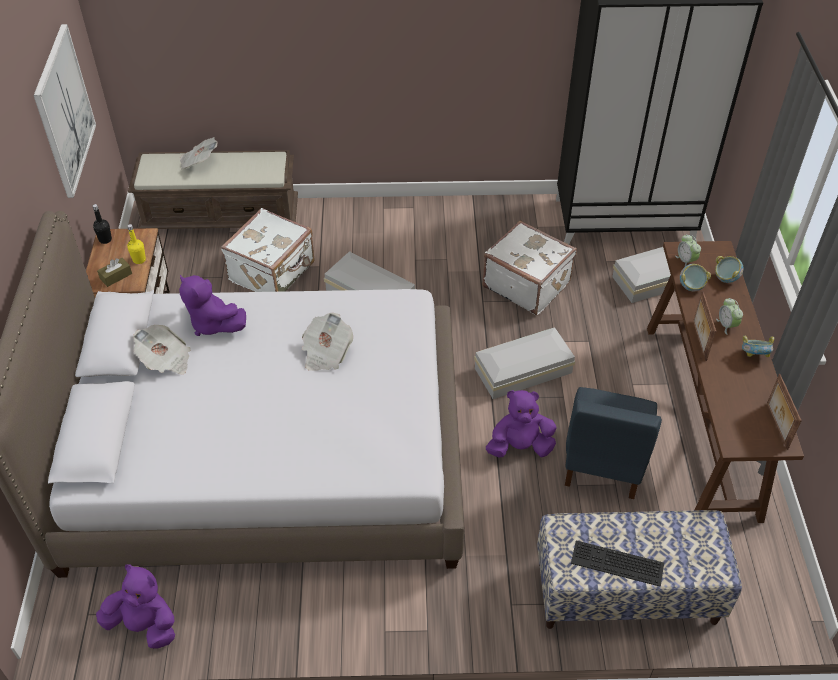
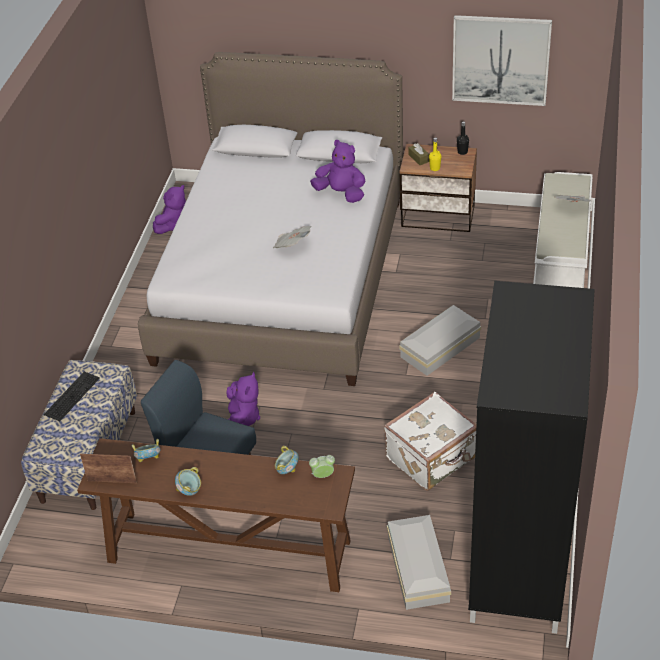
camera: 105 degrees right, 5 degrees down
brown bench [128,150,298,229] -> white bench [533,172,593,288]
newspaper [133,325,191,374] -> none
purple plush toy [179,275,246,336] -> purple plush toy turned 60 degrees clockwise [310,140,366,203]
white suitcase [221,208,315,292] -> none
white storage box [474,327,575,399] -> none
picture frame [693,291,716,361] -> none
bowl [715,256,744,283] -> bowl moved to [132,439,160,462]
alarm clock [716,298,743,335] -> none

